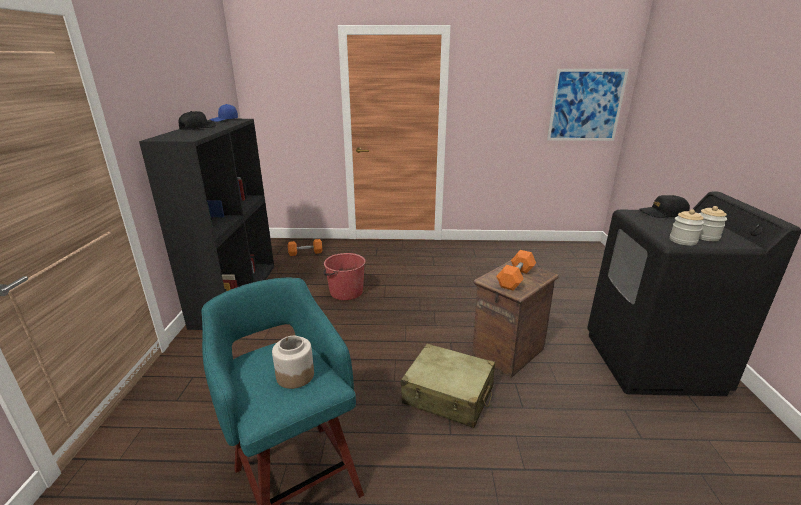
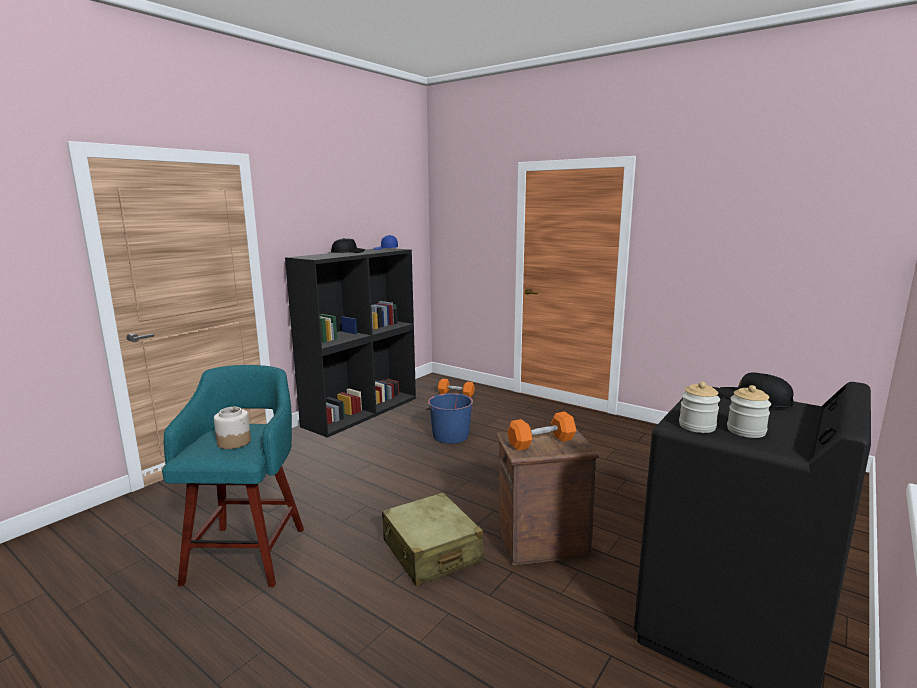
camera: 35 degrees right, 10 degrees down
red bucket [324,253,366,300] -> blue bucket [426,393,473,444]
picture [547,69,629,141] -> none

